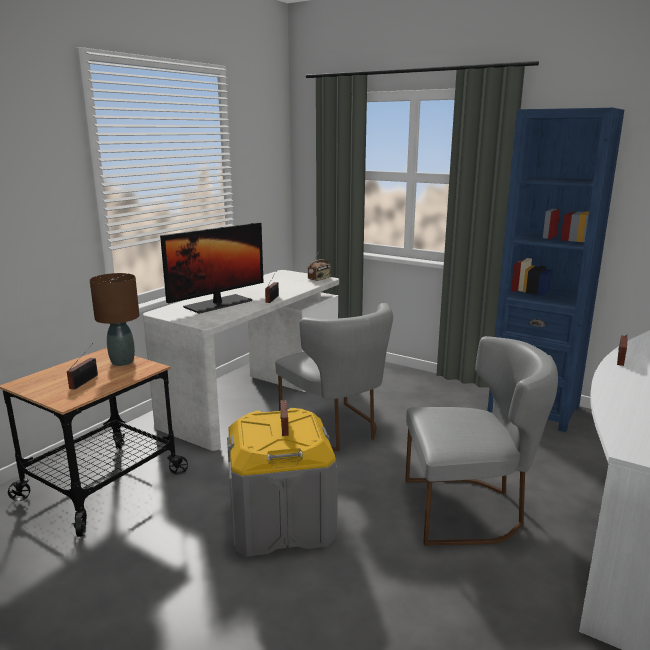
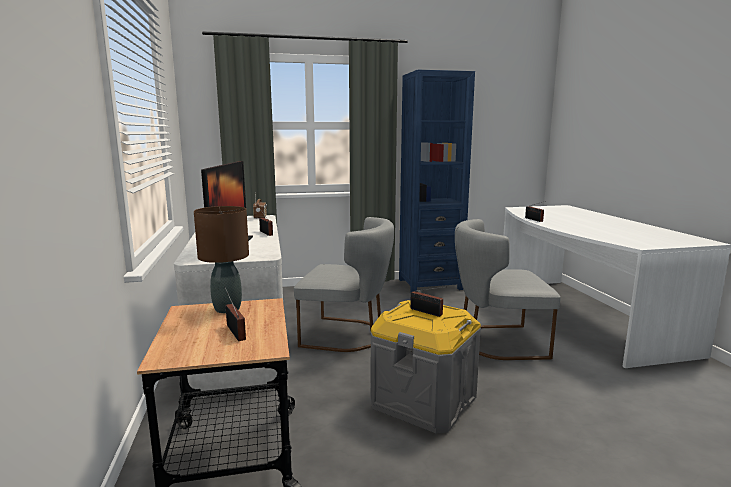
camera: 45 degrees left, 5 degrees down
grey chair [405,336,558,546] -> grey chair turned 135 degrees counterclockwise [455,219,561,360]

